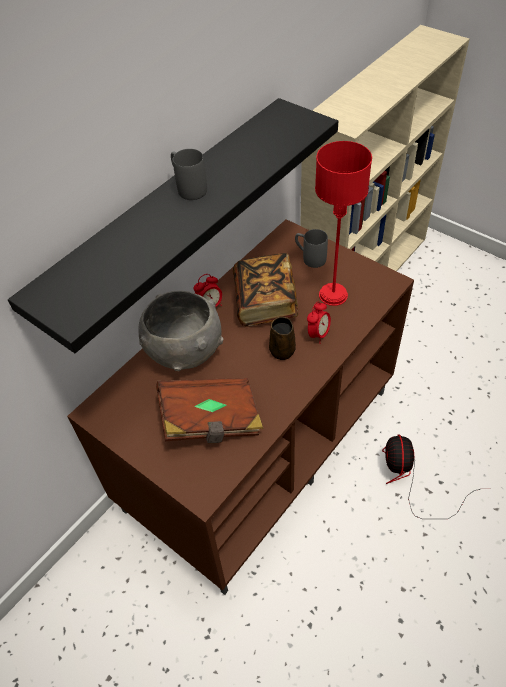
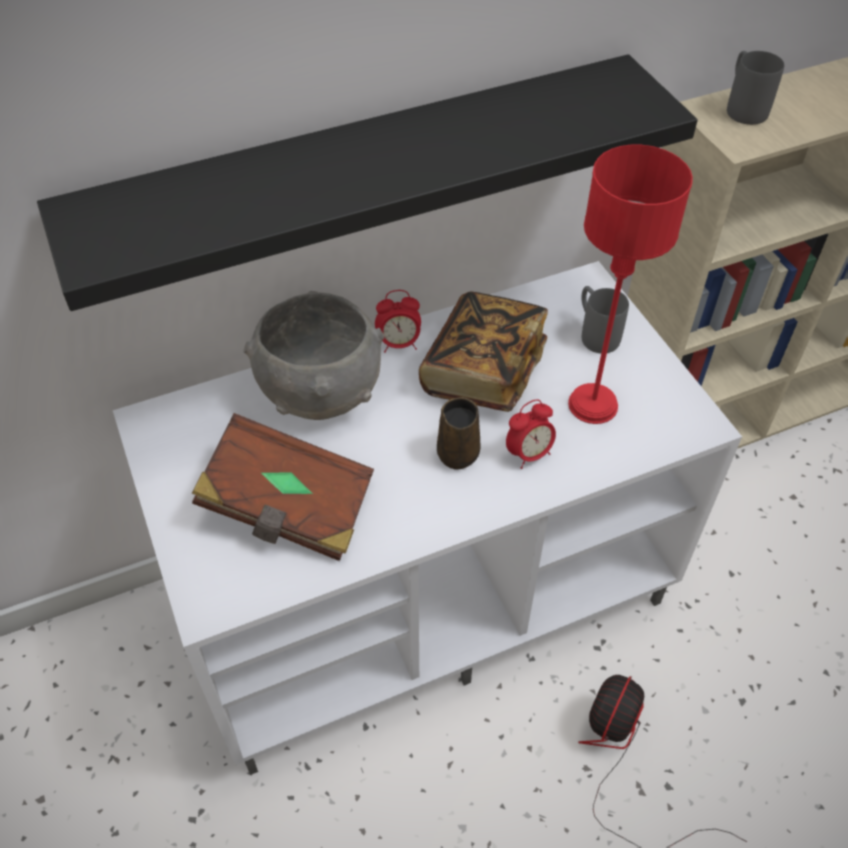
camera: 25 degrees right, 0 degrees up
brown tv stand [67,219,414,595] -> white tv stand [113,261,742,775]
grey mug [171,149,207,200] -> grey mug moved to [727,51,784,125]

